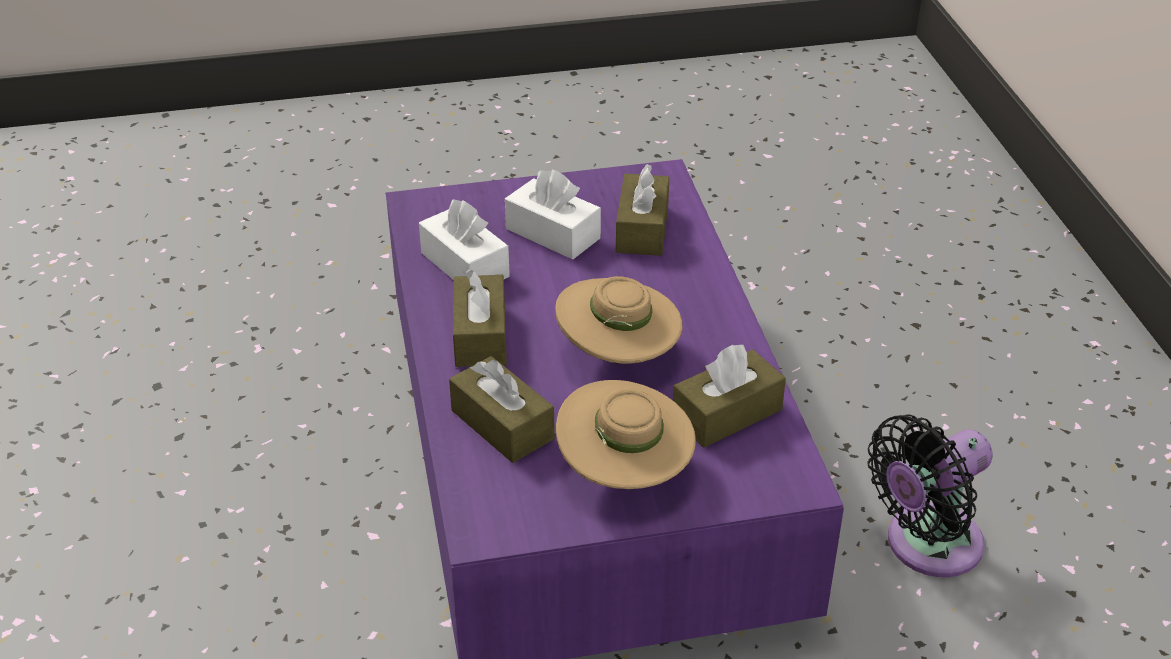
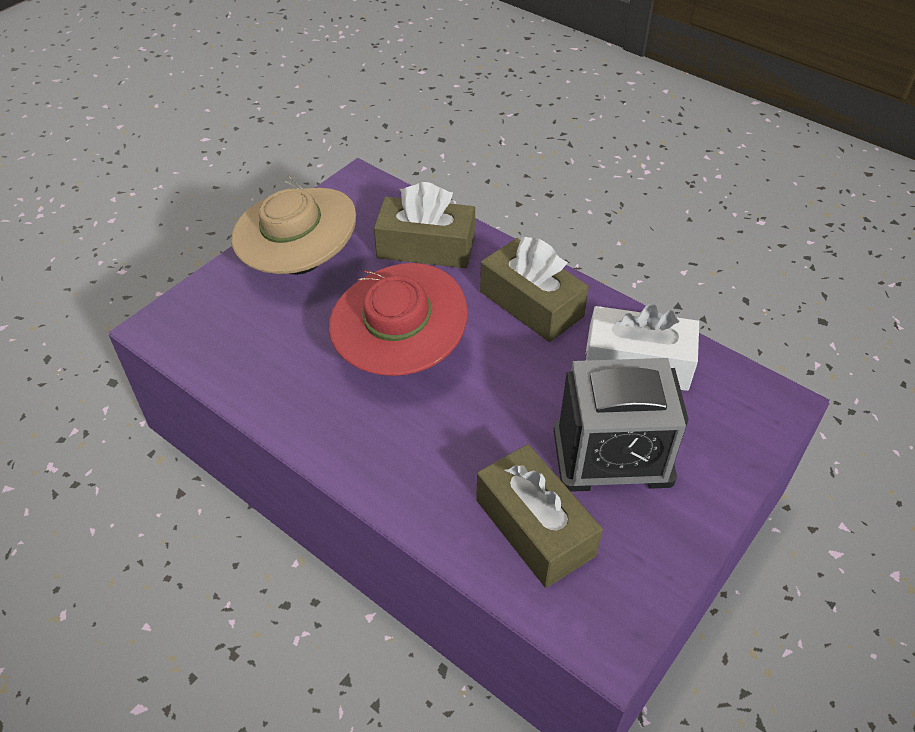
camera: 140 degrees right, 10 degrees up
white tissue box [505,170,601,260] -> alarm clock [553,358,688,492]
beige hat [555,276,682,364] -> red hat [329,263,467,376]
brown tissue box [673,344,786,448] -> none
black fan [867,414,993,577] -> none

